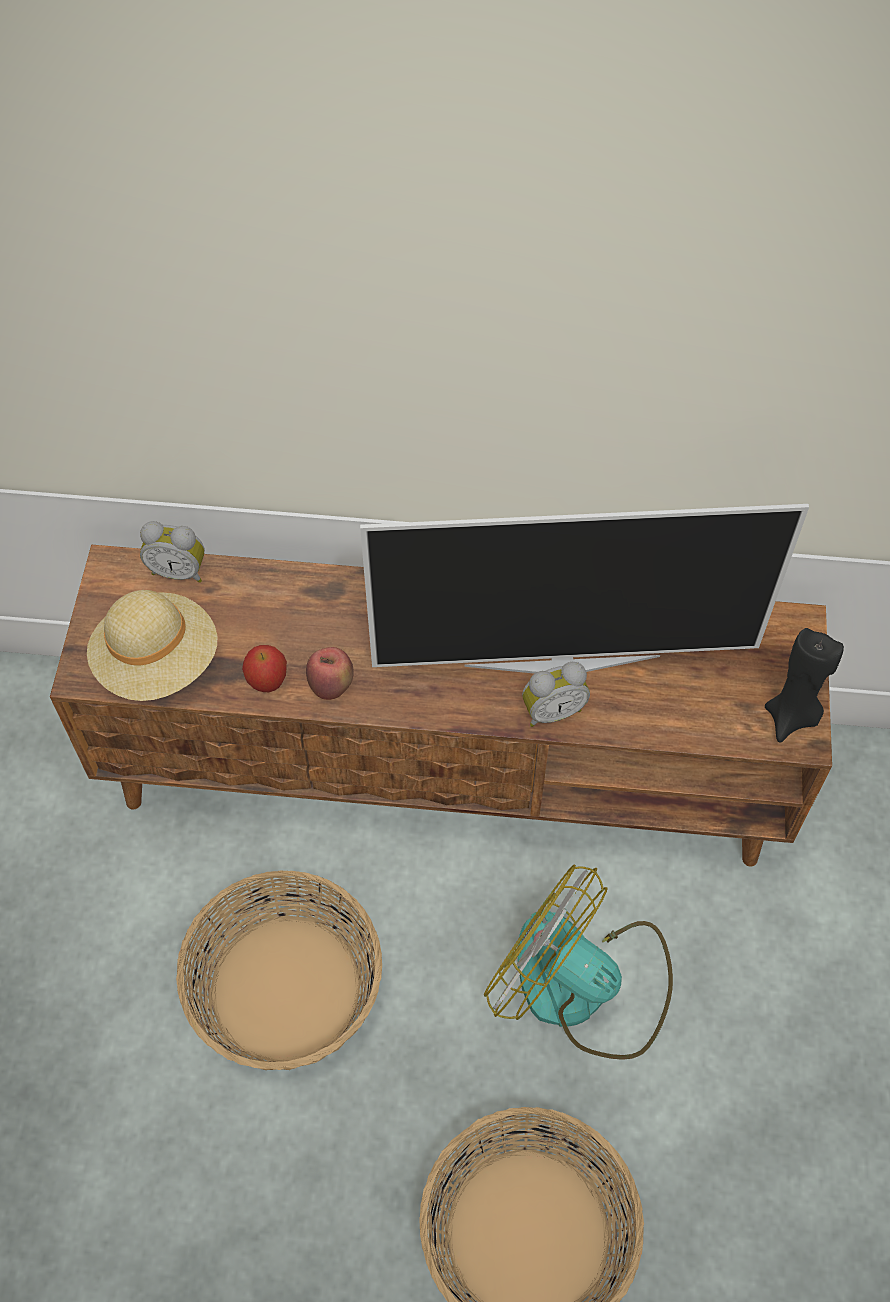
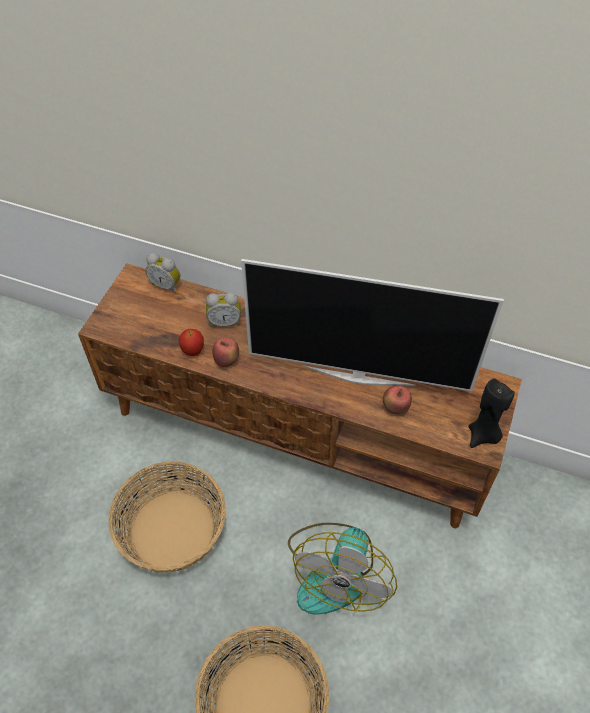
camera: 15 degrees right, 5 degrees down
beige hat [87,590,217,701] -> none
fan [484,865,673,1060] -> fan turned 120 degrees counterclockwise [288,523,397,615]
alarm clock [522,662,590,727] -> alarm clock moved to [206,292,241,328]
none -> apple [383,385,412,414]

